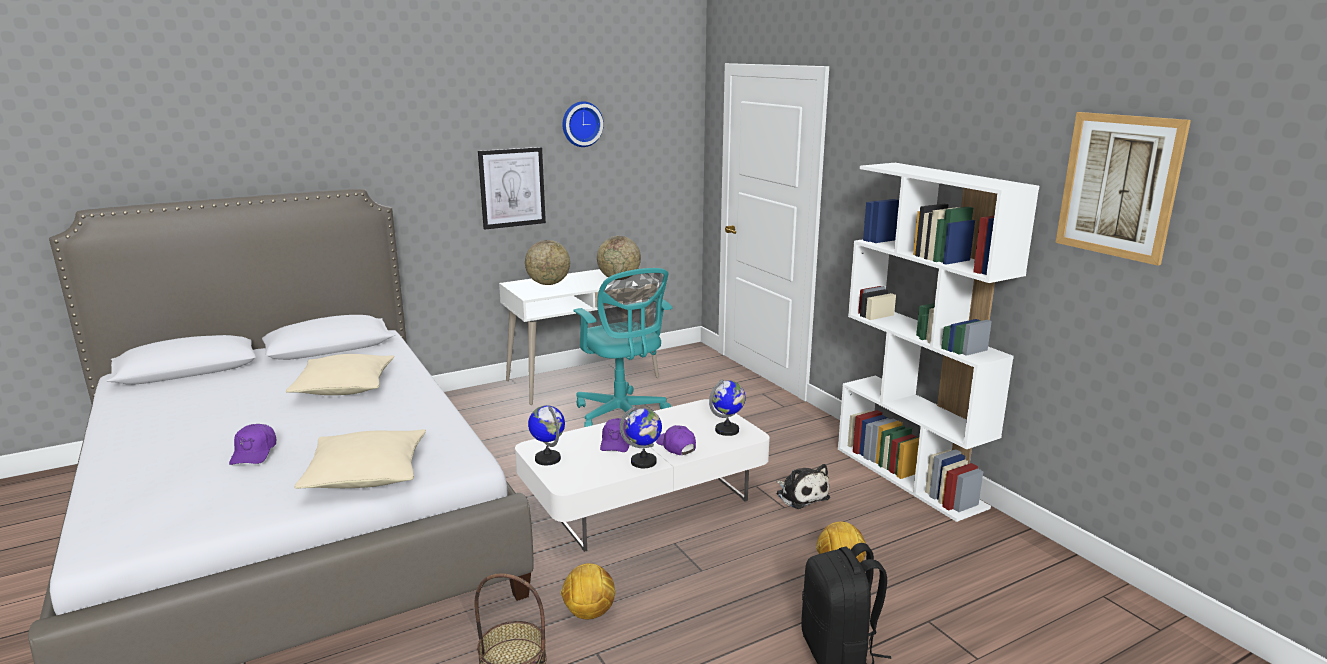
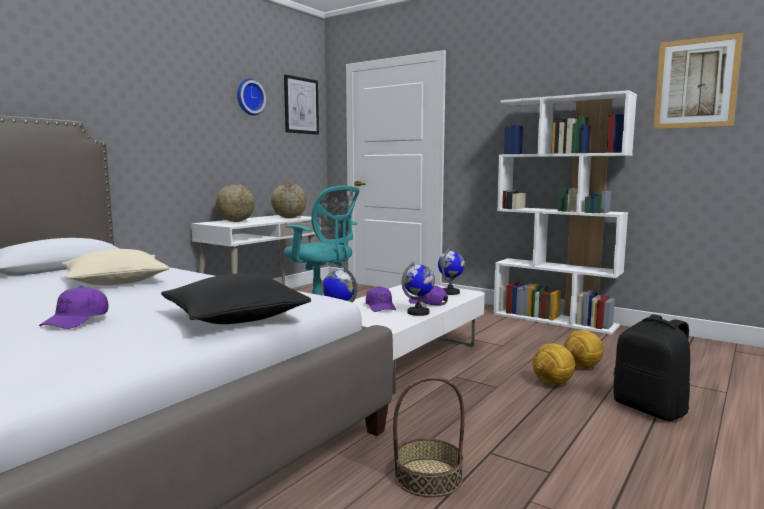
camera: 25 degrees left, 10 degrees down
purple cap [229,424,276,465] -> purple cap turned 45 degrees clockwise [39,286,109,329]
beige pillow [294,429,426,489] -> black pillow [161,273,311,324]
picture [478,147,546,230] -> picture moved to [284,74,319,135]
football [560,563,615,620] -> football moved to [532,343,575,385]
plush toy [776,464,830,509] -> none

